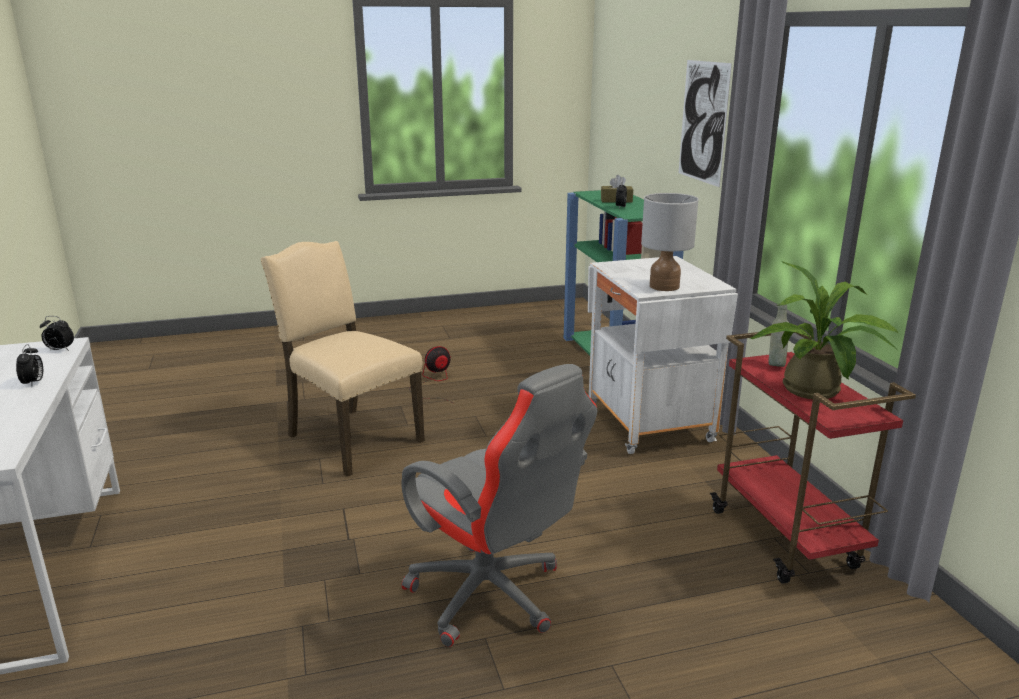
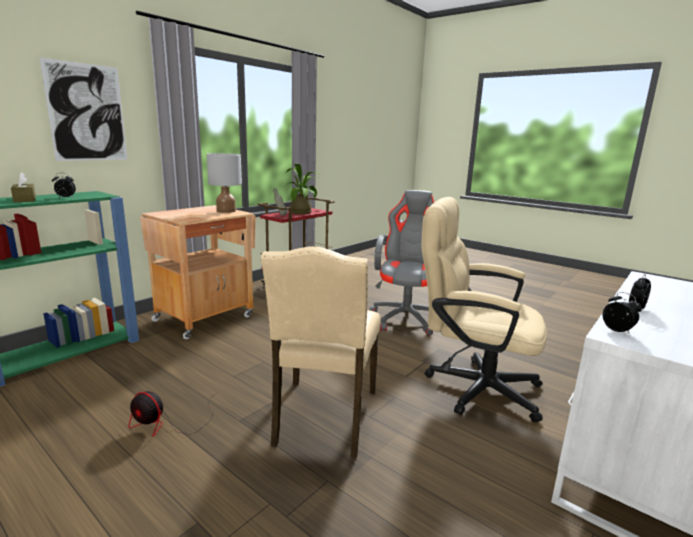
camera: 125 degrees left, 5 degrees down
white cart [588,256,738,454] -> brown cart [140,205,255,340]
none -> beige office chair [421,197,547,422]

